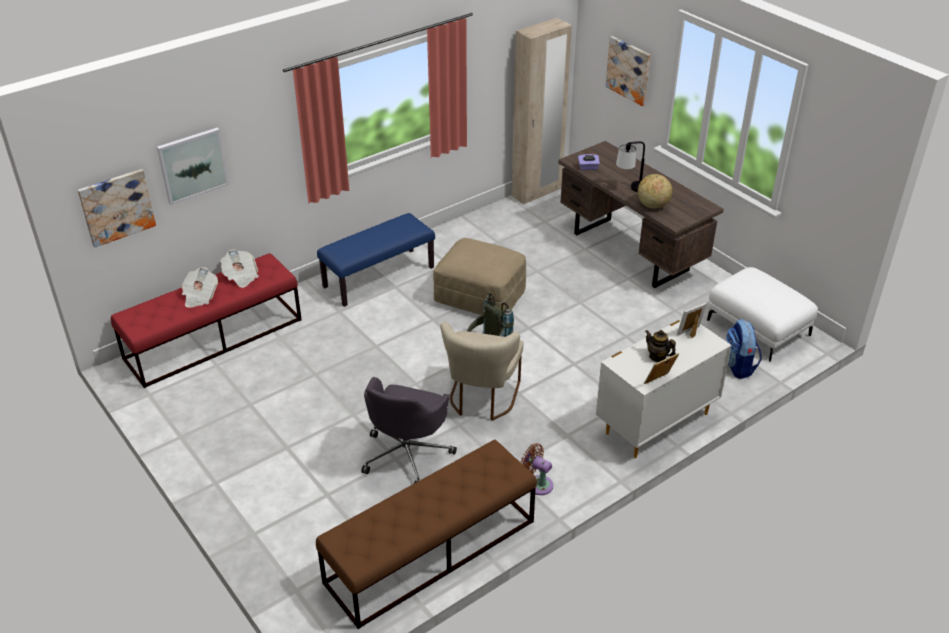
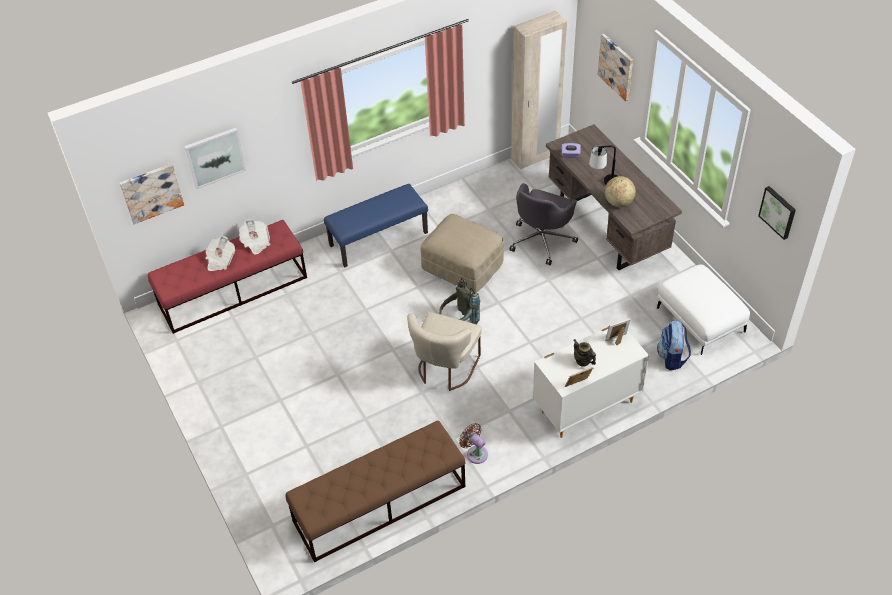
camera: 10 degrees right, 10 degrees up
grey office chair [361,377,457,483] -> grey office chair moved to [509,183,578,265]
none -> picture [758,186,796,240]

